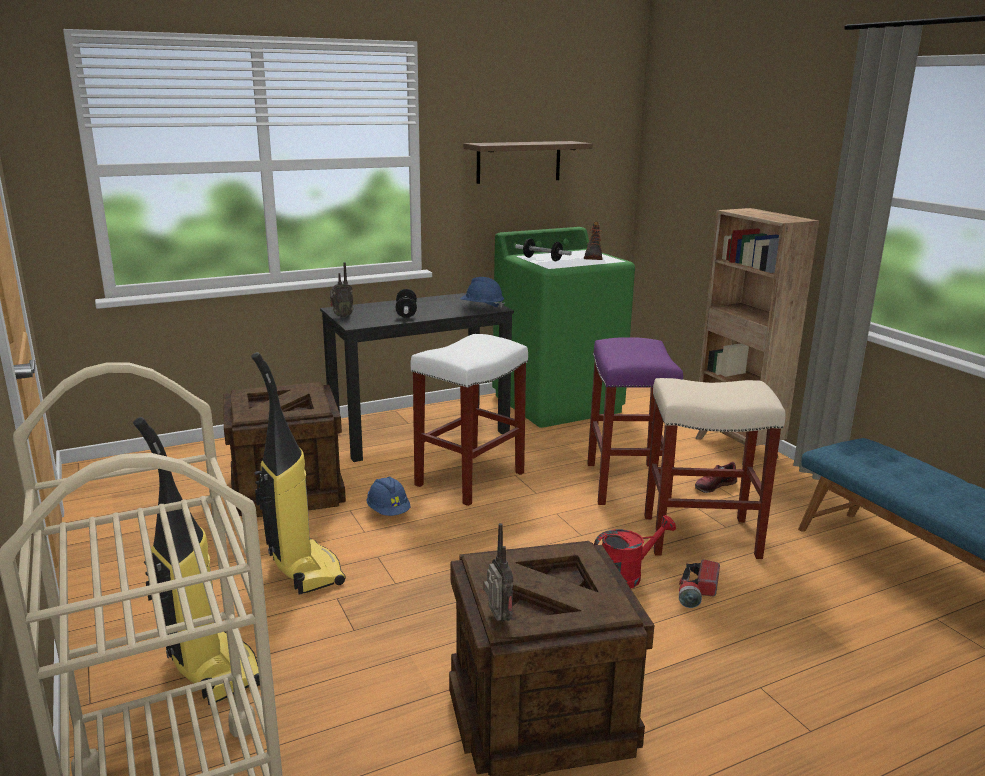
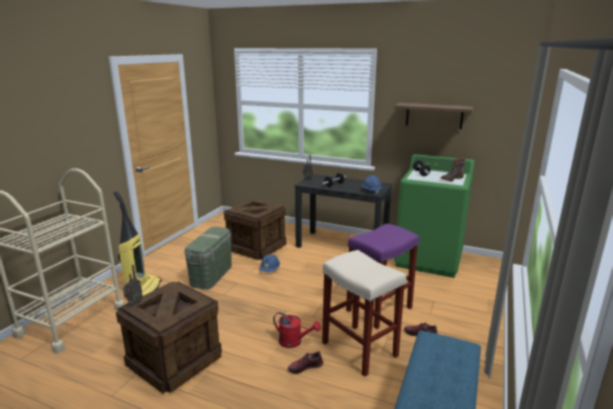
camera: 50 degrees right, 0 degrees up
vacuum cleaner [251,352,346,594] -> green storage box [184,227,232,290]
white stool [411,334,528,506] -> none
flashlight [679,559,720,608] -> shoe [288,351,323,374]
brown bookcase [696,208,819,465] -> none

